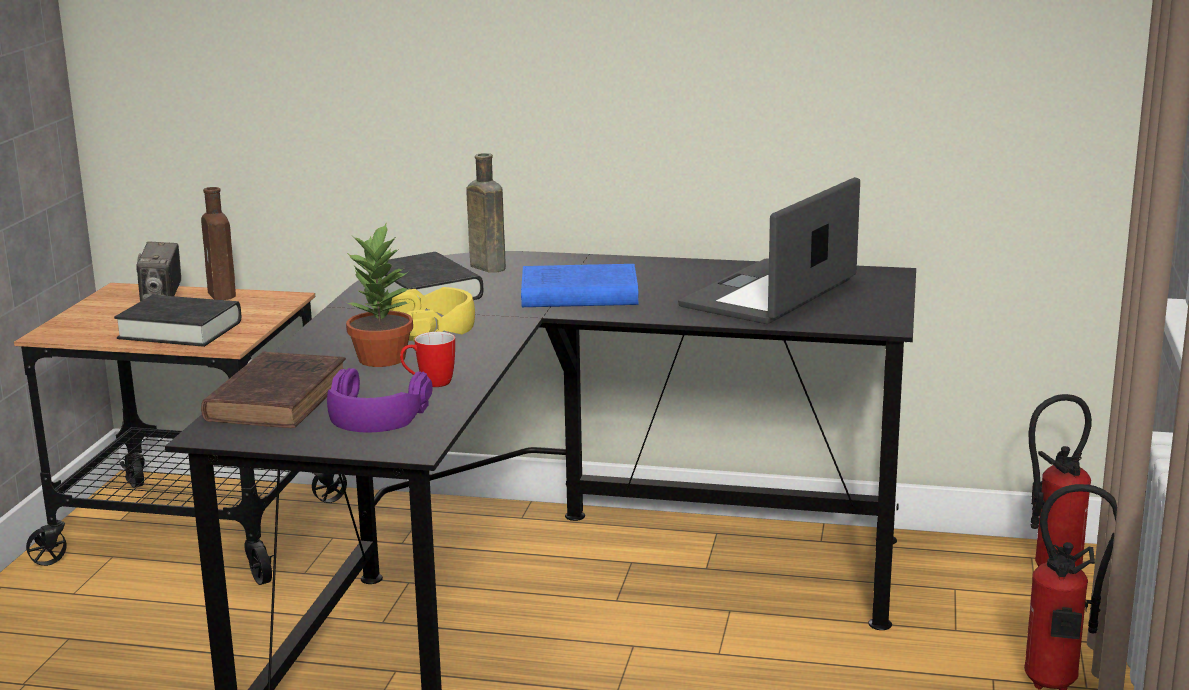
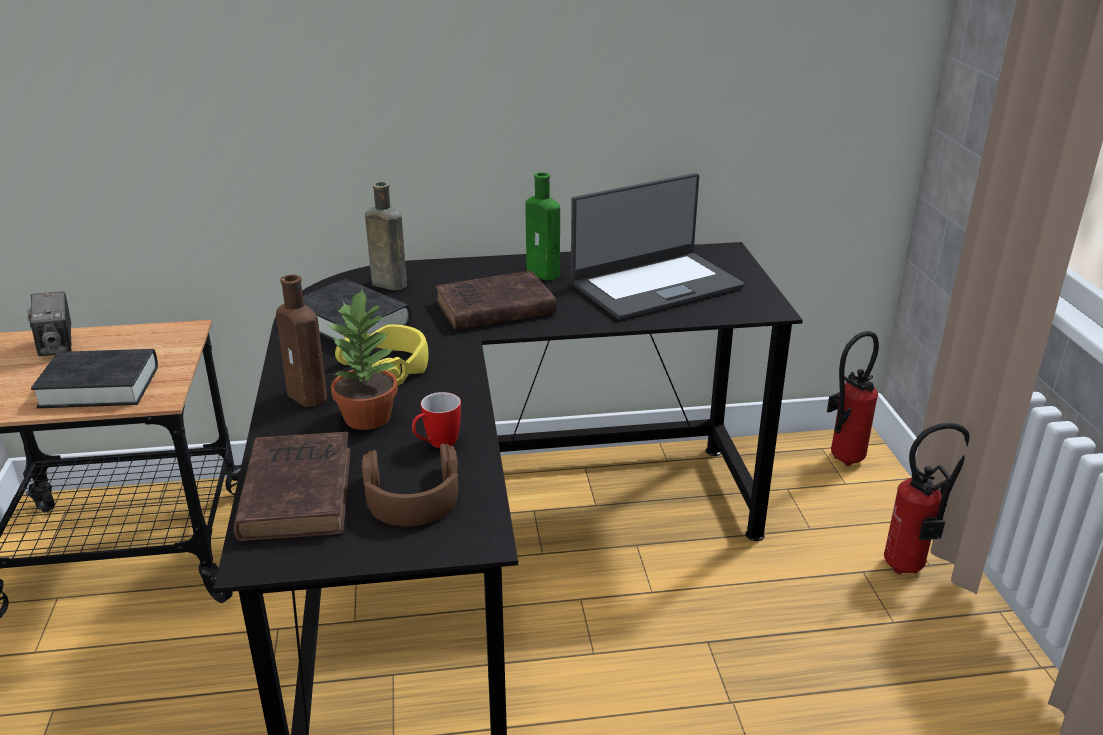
camera: 20 degrees left, 10 degrees up
brown bottle [201,187,236,300] -> brown bottle moved to [276,275,327,407]
purple headphones [327,368,433,432] -> brown headphones [362,443,459,527]
blue book [521,264,639,307] -> brown book [435,271,556,330]
laptop [678,177,860,324] -> laptop turned 135 degrees counterclockwise [571,173,744,320]
none -> green bottle [525,172,560,280]

